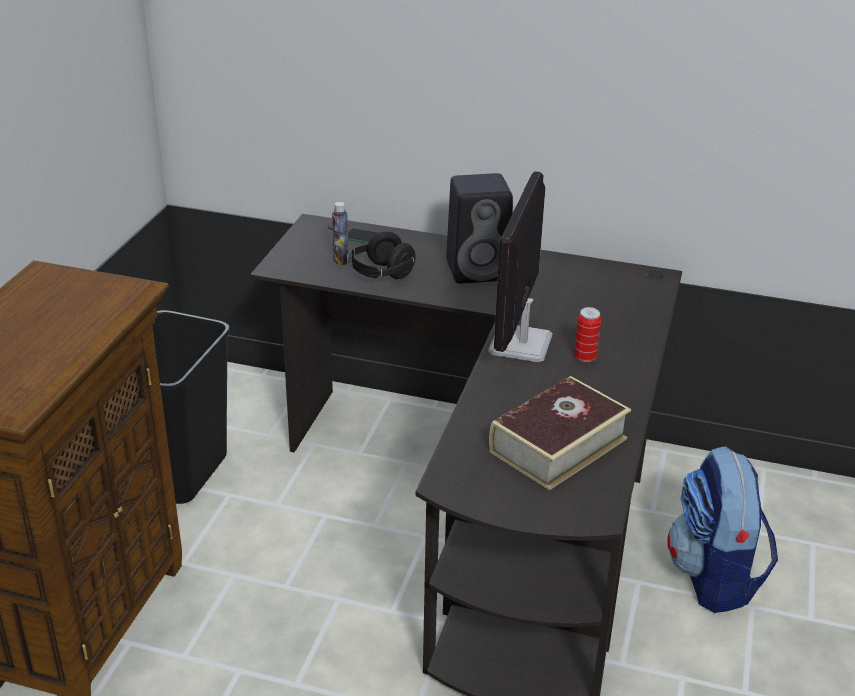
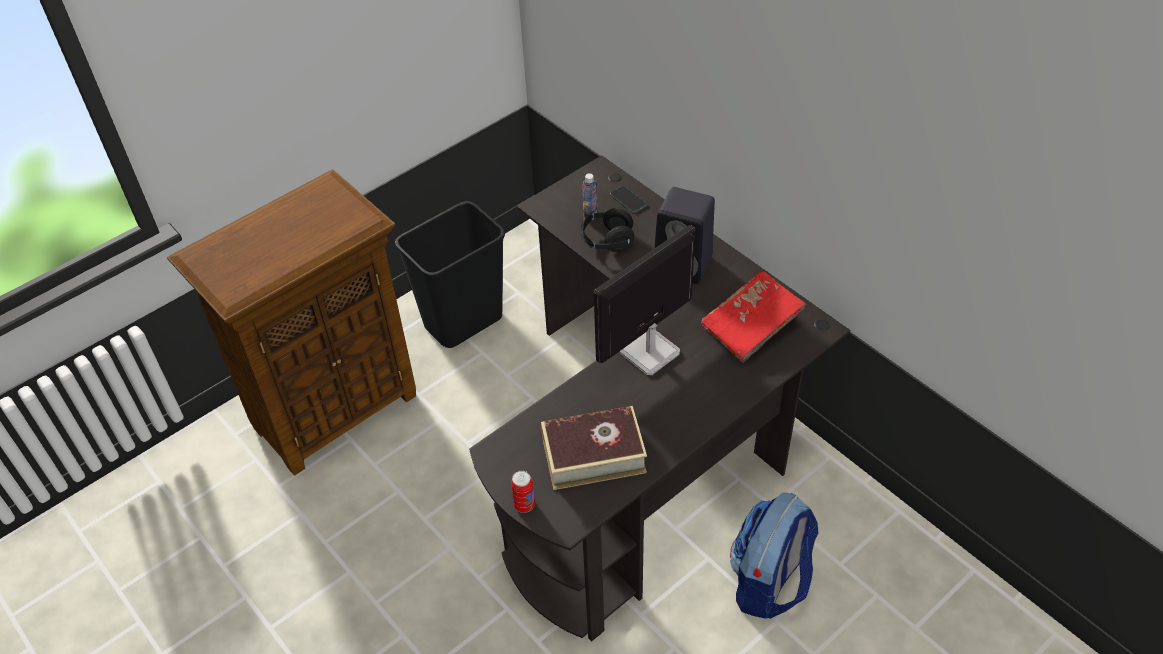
camera: 35 degrees right, 15 degrees up
can [574,307,601,362] -> can moved to [511,471,535,513]
none -> red book [701,271,806,362]

